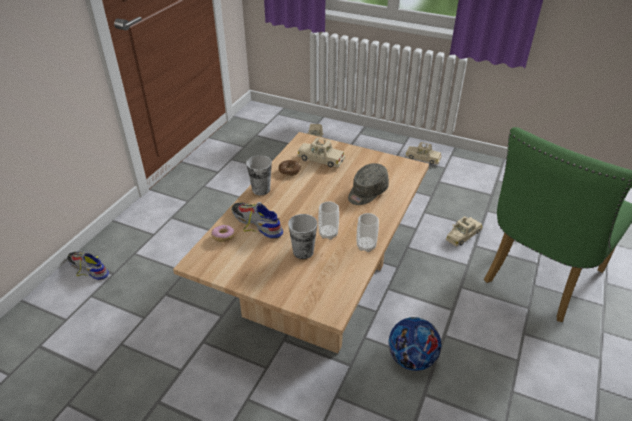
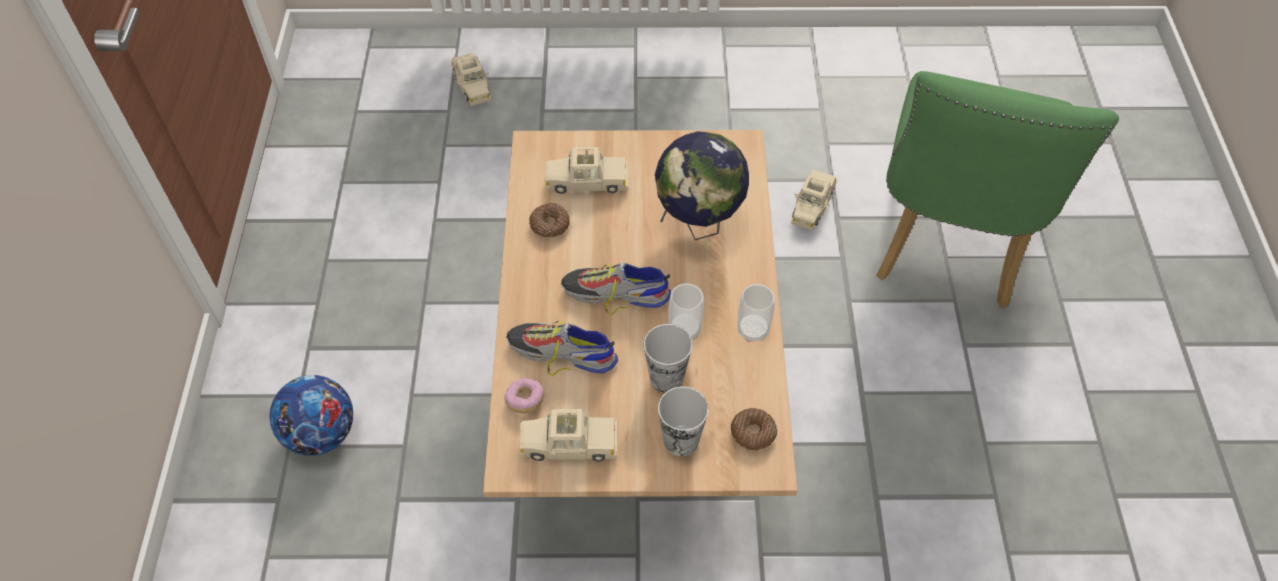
camera: 25 degrees left, 15 degrees up
shoe [67,252,109,280] -> shoe moved to [561,262,671,316]
cup [246,155,272,195] -> cup moved to [658,386,709,456]
grey cap [348,163,389,205] -> globe [655,131,749,240]
football [389,317,441,371] -> football moved to [270,375,353,456]
beige toy car [406,142,442,165] -> beige toy car moved to [520,409,617,461]
none -> donut [731,408,777,451]

